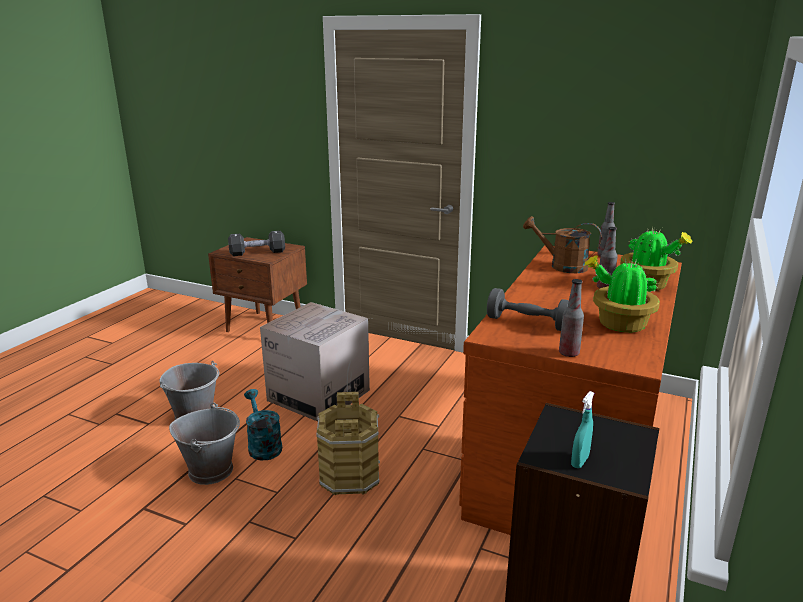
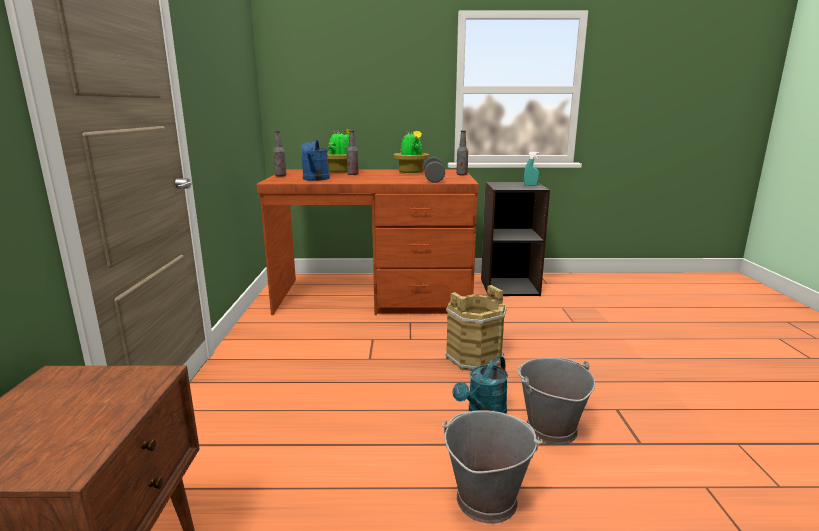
camera: 115 degrees left, 5 degrees down
black dumbbell [228,231,285,256] -> none
cardboard box [260,302,370,422] -> none
brown watering can [523,216,602,273] -> blue watering can [301,140,330,181]

